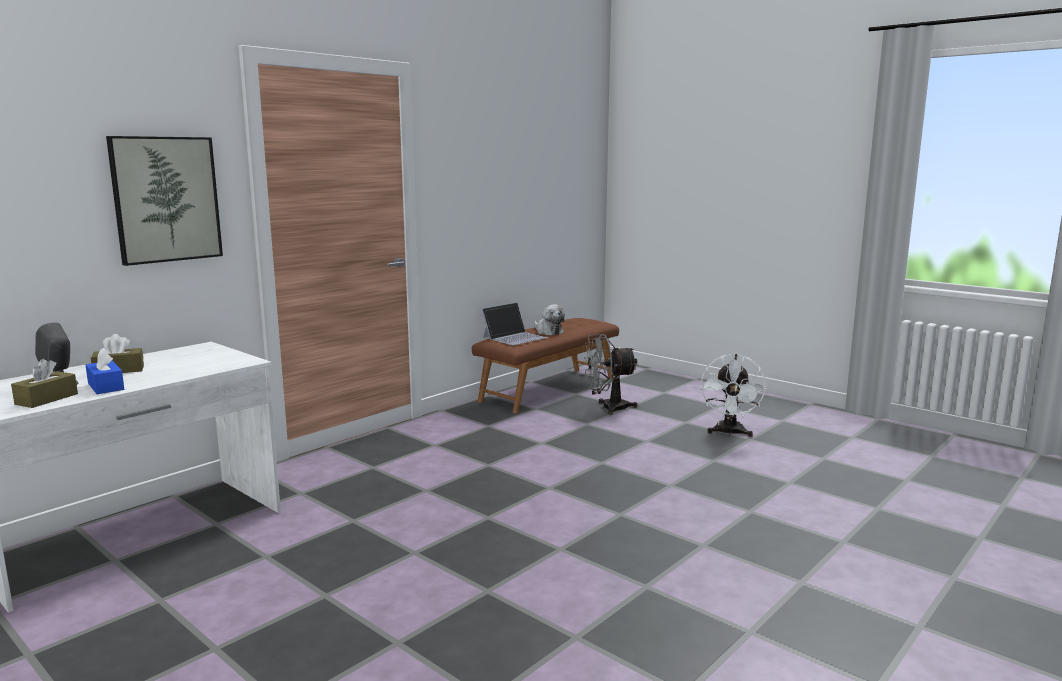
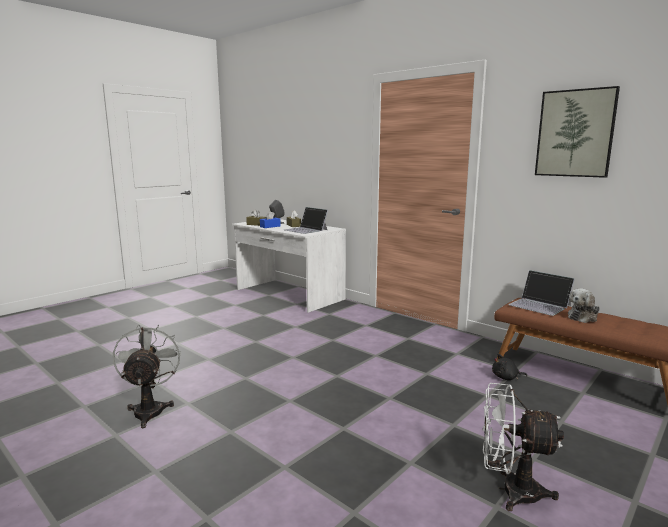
camera: 90 degrees right, 0 degrees up
picture [106,136,223,266] -> picture moved to [535,86,620,178]
grey fan [584,334,638,415] -> grey fan moved to [113,325,181,428]
none -> laptop [285,207,328,234]
none -> black plush toy [492,354,528,380]

